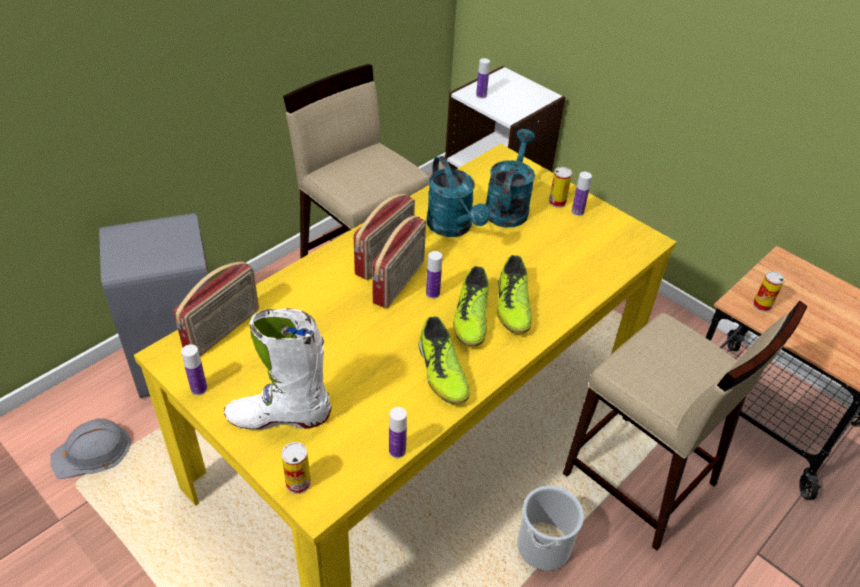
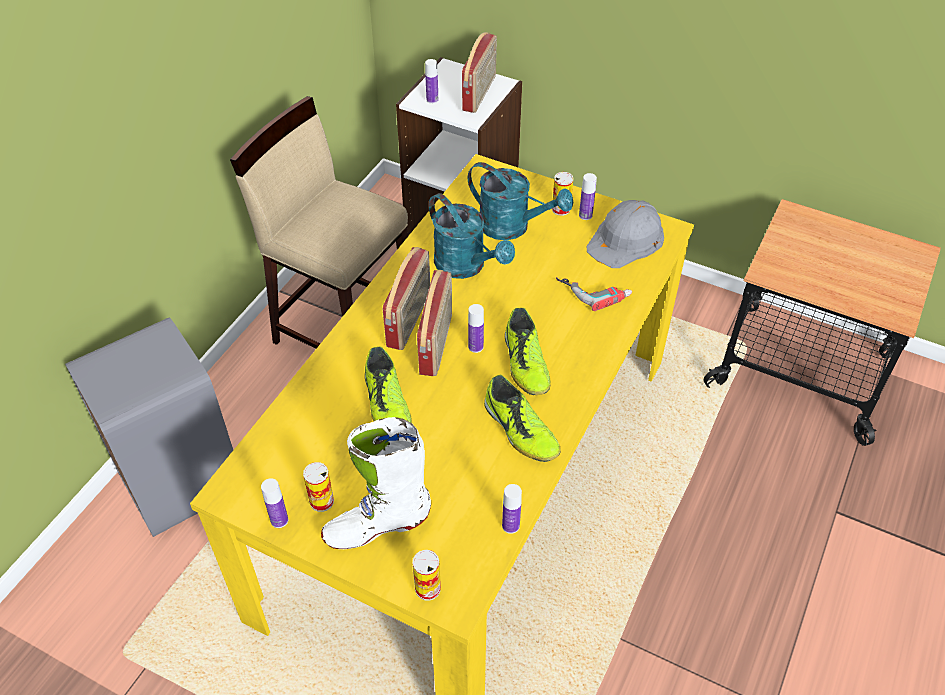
camera: 15 degrees left, 5 degrees up
grey hard hat [50,419,131,479] -> grey hard hat moved to [587,200,664,268]
radio [173,261,259,356] -> radio moved to [462,32,497,113]
turquoise watering can [485,129,536,228] -> turquoise watering can turned 120 degrees clockwise [468,162,573,240]
shoe [497,255,532,333] -> shoe moved to [365,347,412,423]
bucket [517,486,584,571] -> none
beige stool [563,301,807,551] -> none
can [753,271,785,312] -> can moved to [303,462,334,512]
none -> power drill [556,277,632,311]

